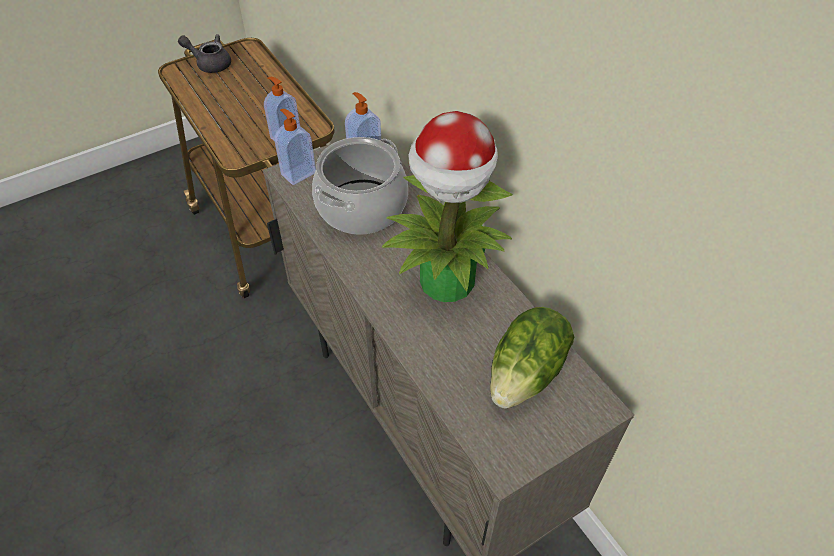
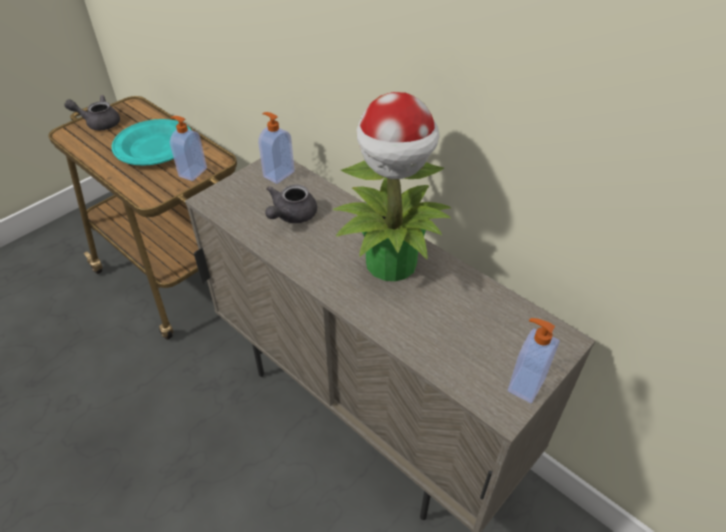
camera: 15 degrees left, 5 degrees down
soap dispenser [274,109,316,185] -> soap dispenser moved to [508,318,560,403]
cooking pot [312,137,408,235] -> grey teapot [265,184,317,223]
lettuce [490,307,574,409] -> none
none -> turquoise plate [112,119,191,166]

